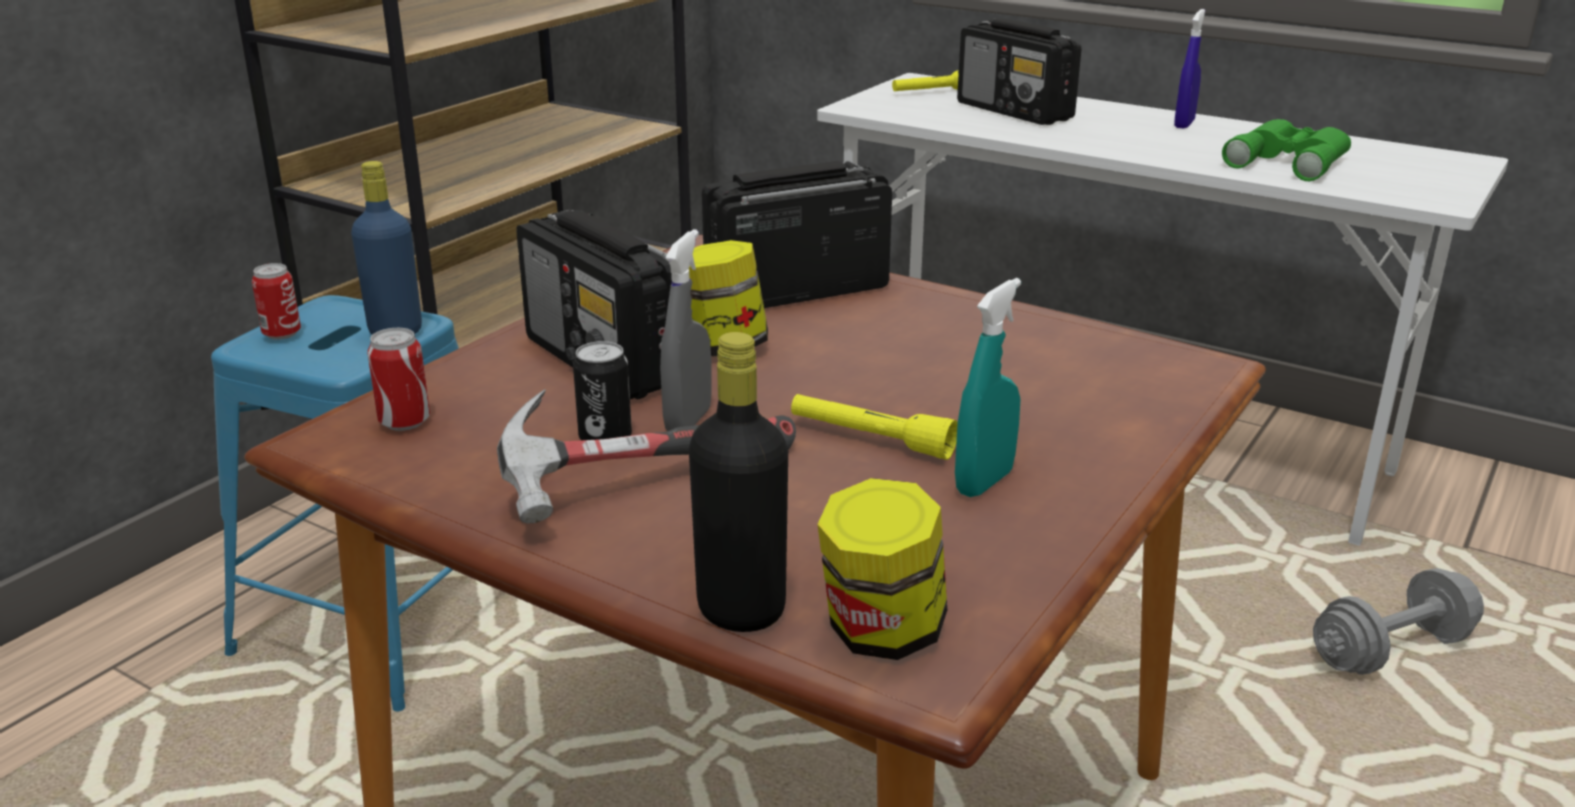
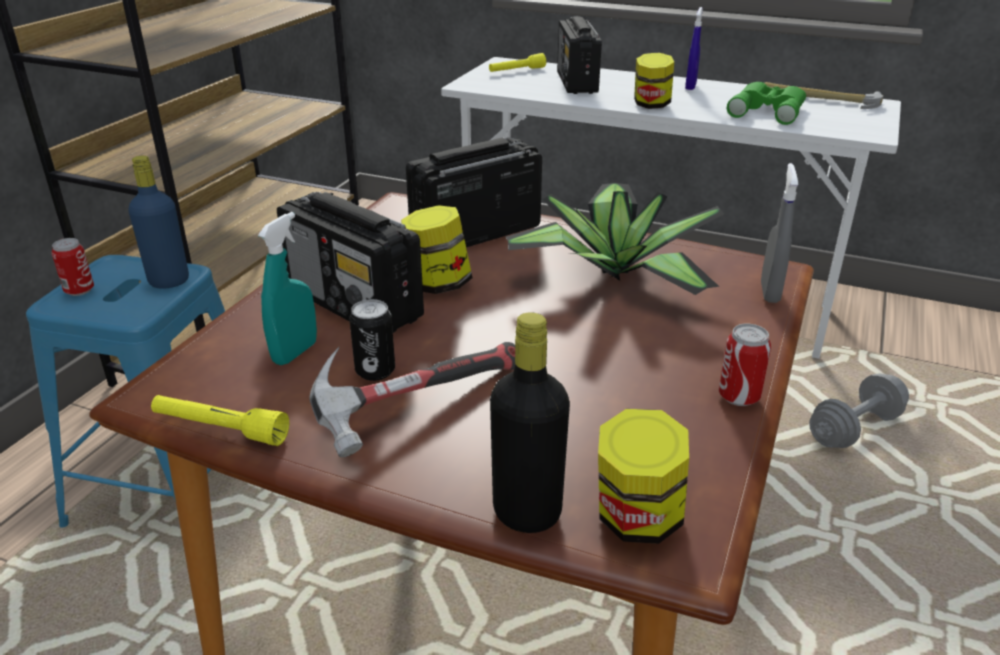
camera: 10 degrees left, 5 degrees up
can [367,328,430,431] -> can moved to [719,324,771,406]
grey spray bottle [660,229,712,431] -> grey spray bottle moved to [761,163,798,303]
yellow flashlight [791,394,958,460] -> yellow flashlight moved to [151,395,289,446]
turquoise spray bottle [955,278,1021,497] -> turquoise spray bottle moved to [258,212,317,365]
radio [957,18,1081,125] -> radio turned 45 degrees clockwise [557,16,602,94]
none -> potted plant [506,183,724,295]
none -> jar [634,53,674,109]
none -> hammer [765,82,884,109]

